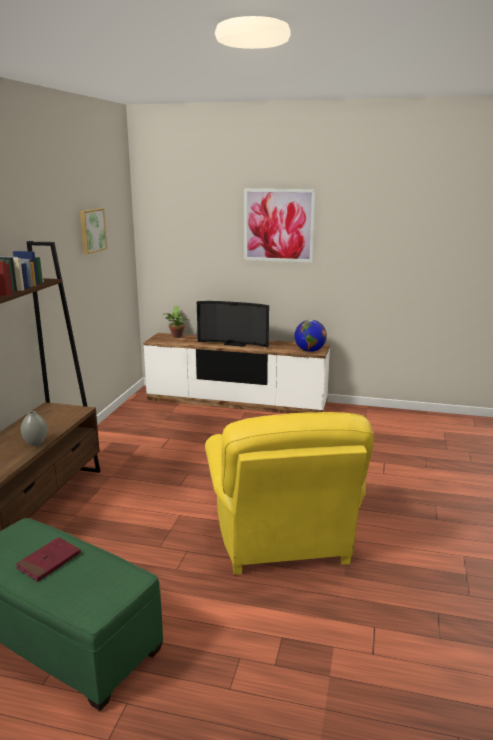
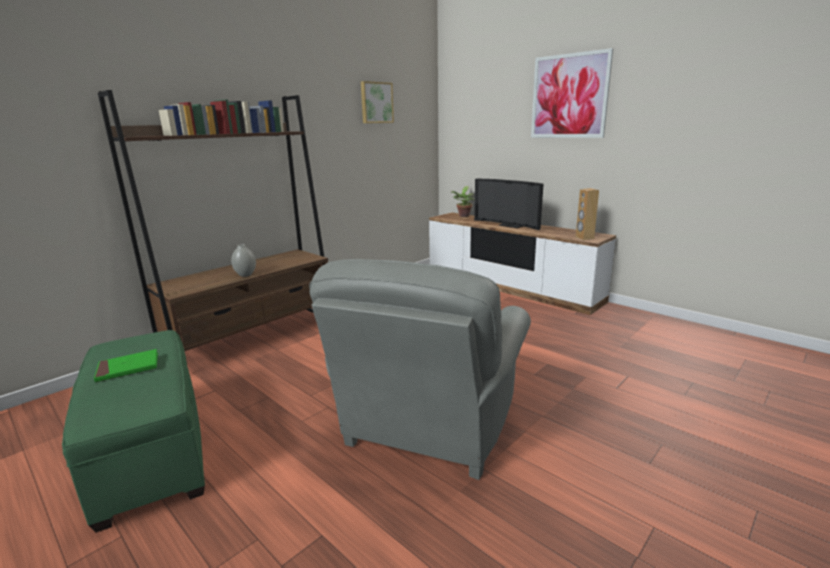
camera: 30 degrees right, 0 degrees up
red book [16,537,81,582] -> green book [94,349,158,382]
yellow armchair [205,412,374,575] -> grey armchair [309,259,531,480]
globe [294,320,327,352] -> brown speaker [576,188,599,240]

